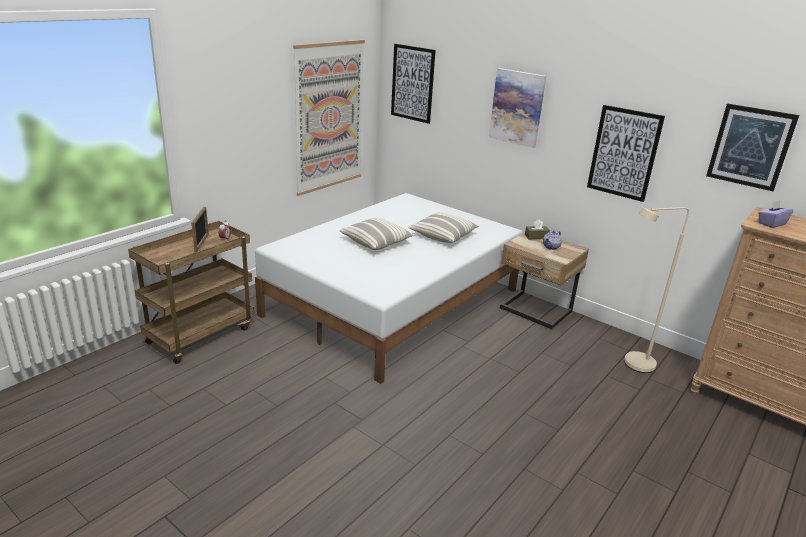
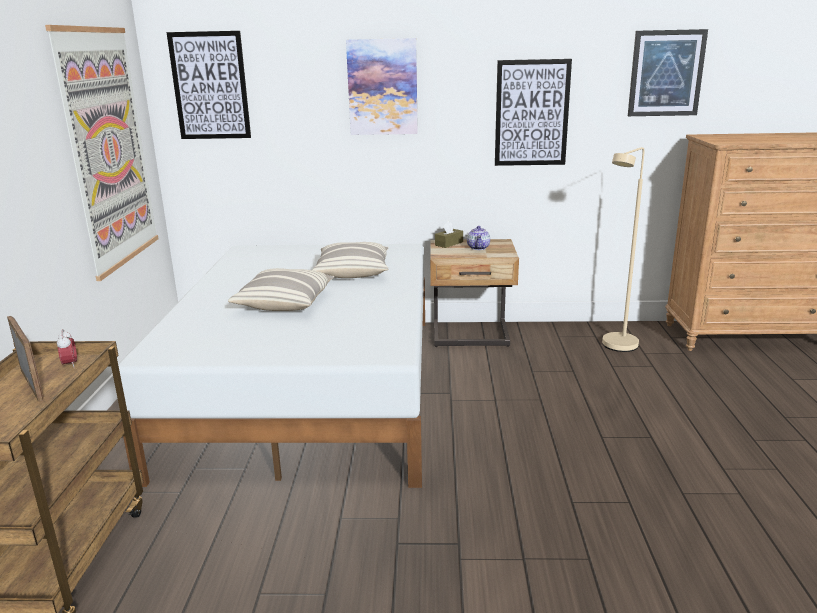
camera: 35 degrees left, 5 degrees down
purple tissue box [758,200,794,228] -> none

